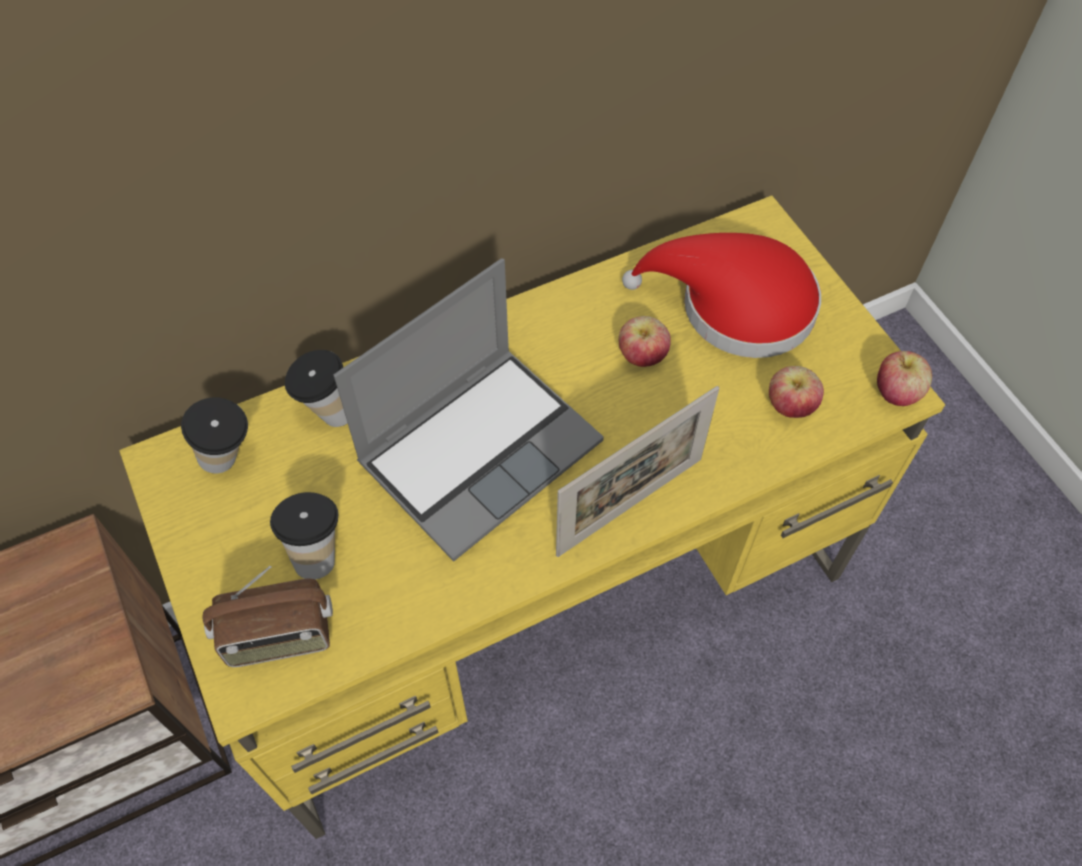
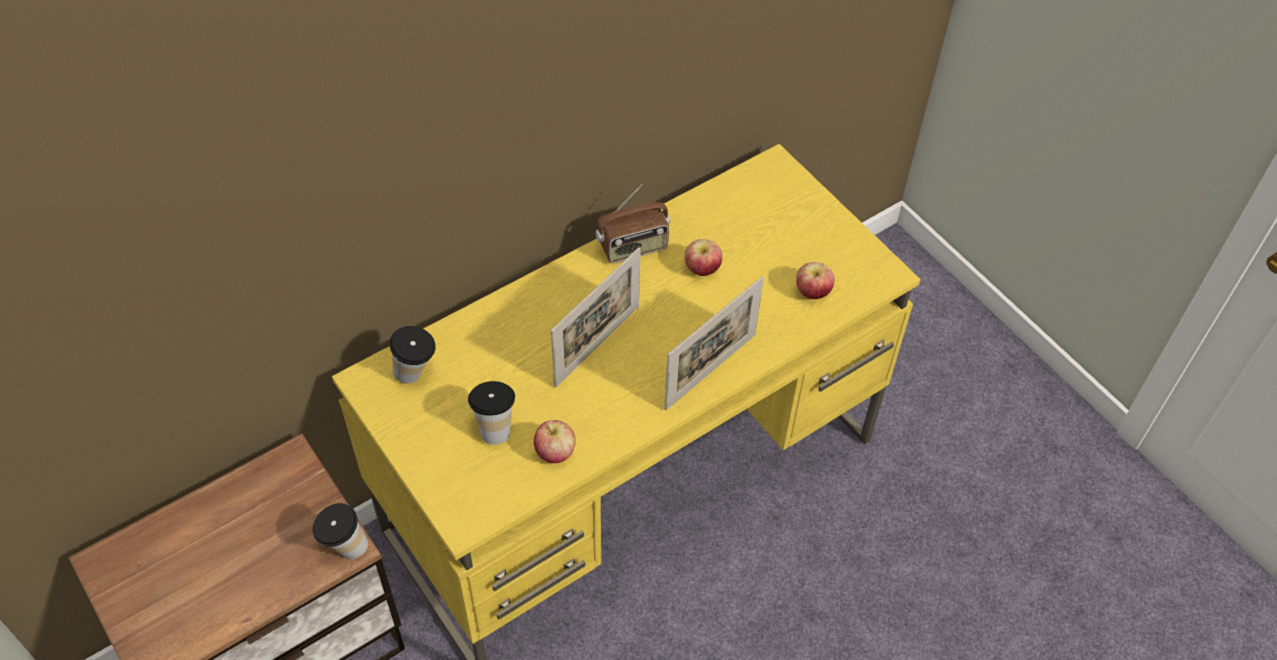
camera: 10 degrees left, 5 degrees down
radio [203,566,333,667] -> radio moved to [596,184,670,263]
cup [285,350,348,427] -> cup moved to [313,503,368,559]
laptop [333,258,604,562] -> picture frame [551,247,641,387]
red hat [622,233,821,358] -> none
apple [877,351,932,406] -> apple moved to [534,420,576,463]

